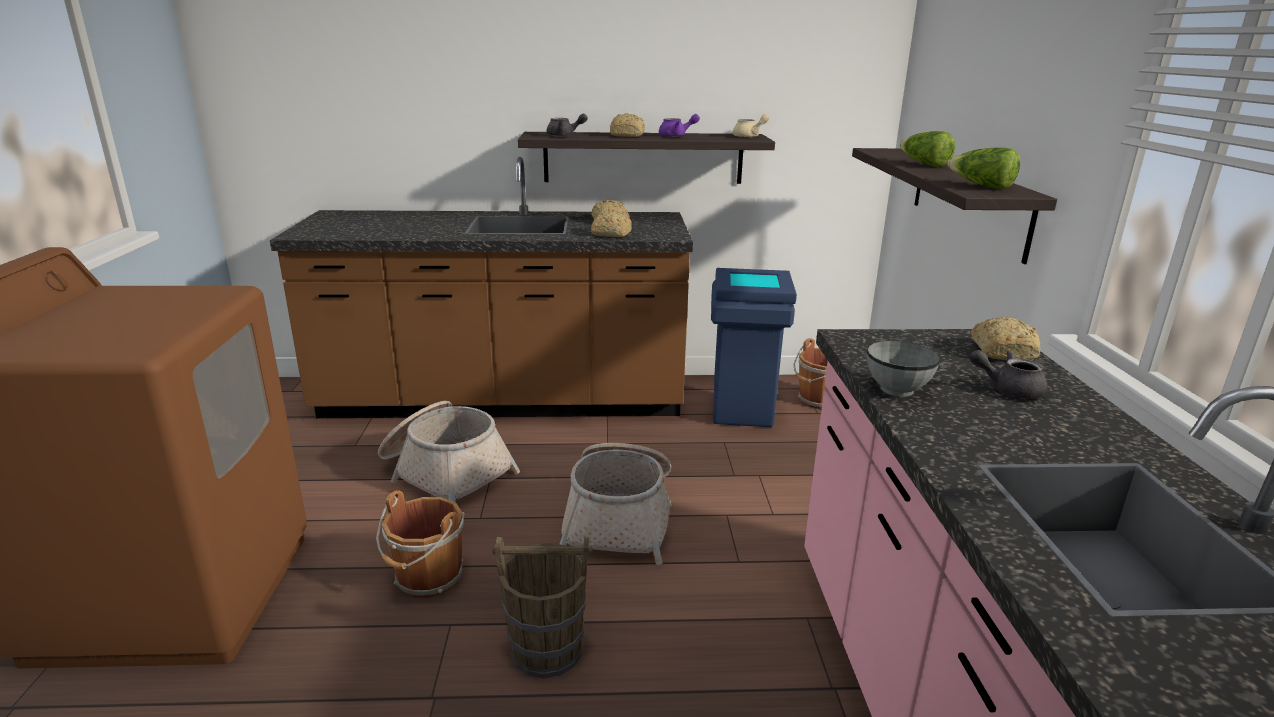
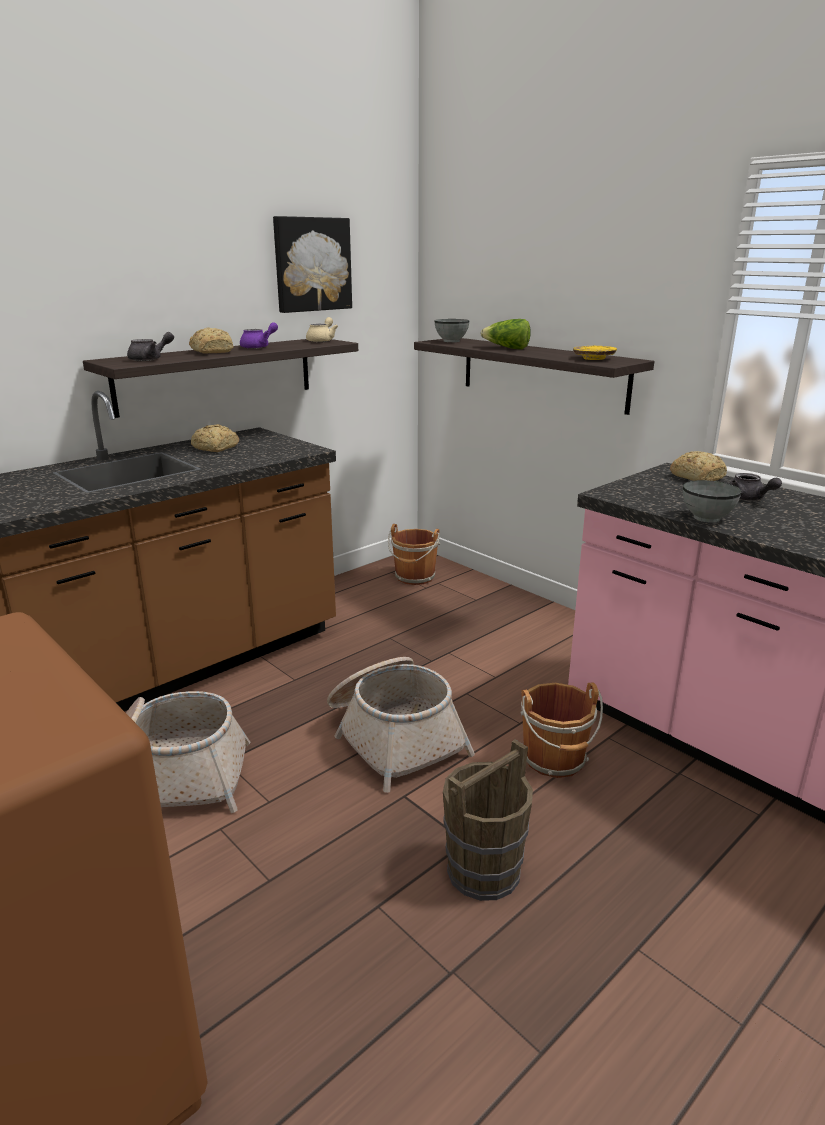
camera: 40 degrees left, 0 degrees up
brown bucket [376,490,465,597] -> brown bucket moved to [520,682,603,778]
bread [591,212,632,237] -> none
blue trash can [711,268,797,427] -> none
lettuce [948,147,1020,190] -> yellow plate [573,346,617,360]
grey teapot [969,350,1048,399] -> grey teapot turned 90 degrees counterclockwise [729,473,782,501]
none -> picture [273,216,352,313]
none -> grey bowl [435,319,469,342]

